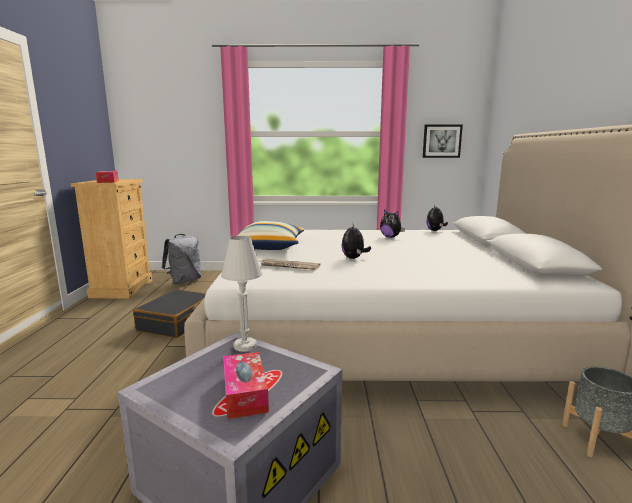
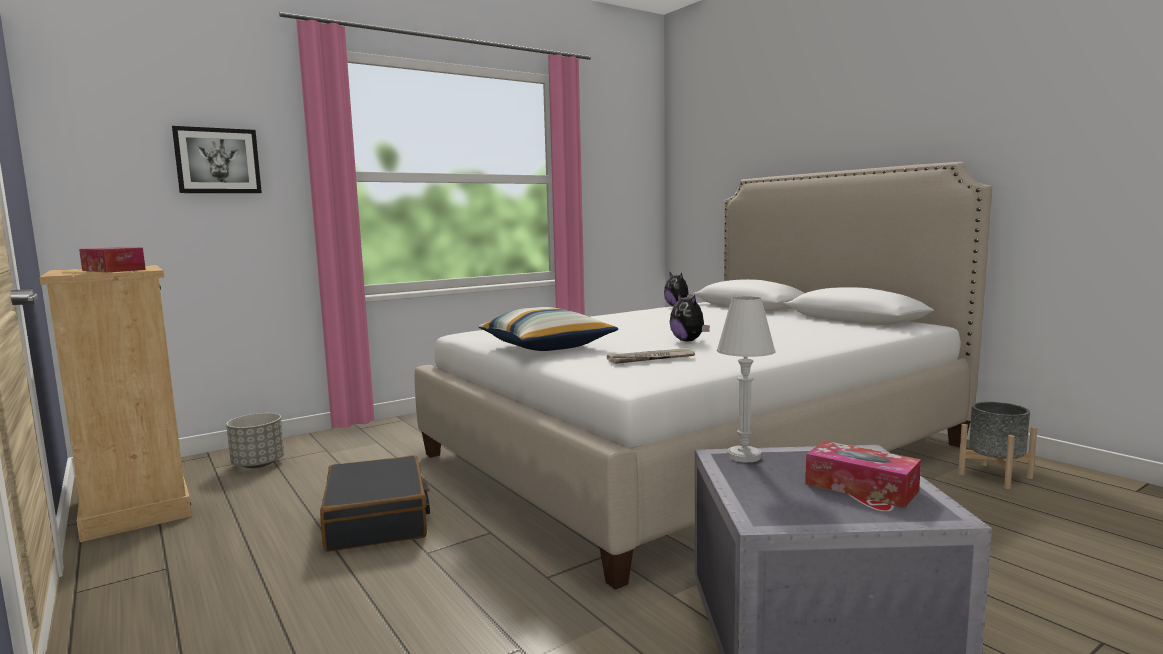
camera: 35 degrees left, 5 degrees down
grey backpack [162,234,201,284] -> grey planter [226,413,284,468]
plush toy [380,210,405,238] -> none
picture [423,125,463,158] -> picture moved to [172,126,262,193]

